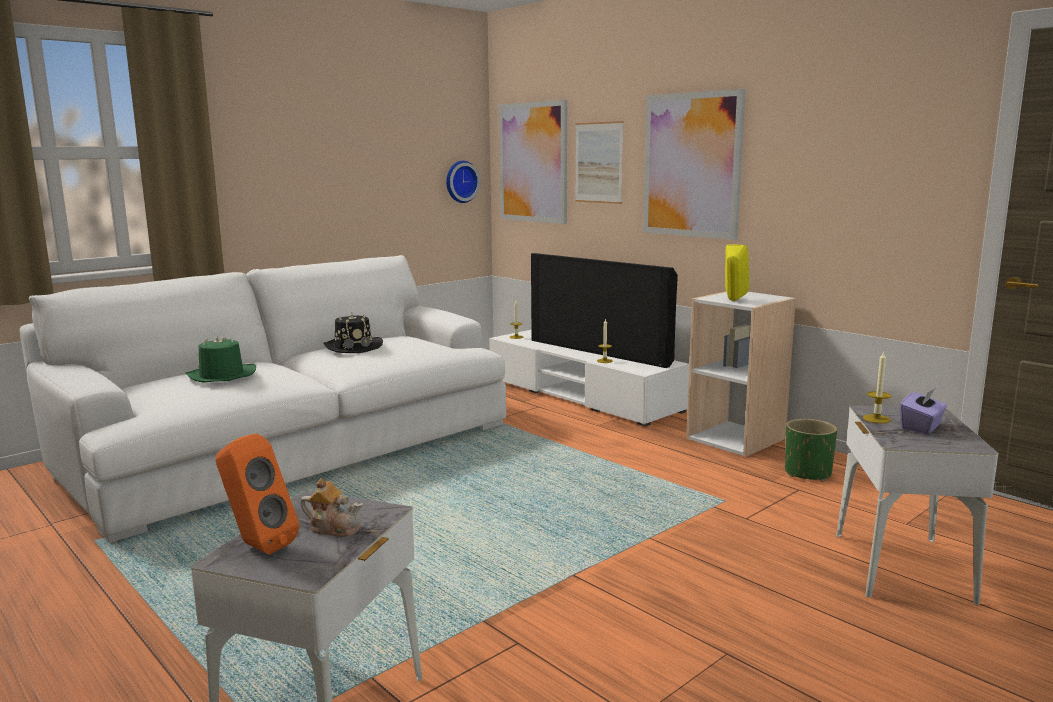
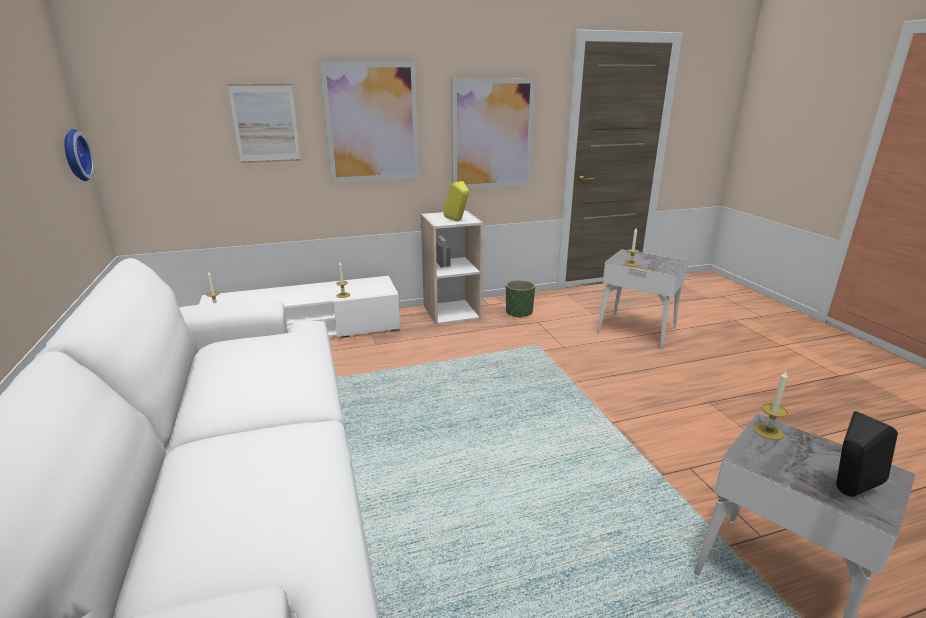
camera: 65 degrees left, 10 degrees up
green hat [186,335,256,383] -> none
orange speaker [215,434,299,555] -> black speaker [836,411,898,497]
teapot [300,478,363,537] -> none
black hat [323,313,383,353] -> none
picture [499,100,567,224] -> picture moved to [451,78,535,189]
television [531,253,678,368] -> none
purple tissue box [900,388,947,434] -> none
none -> candle [754,371,788,440]

